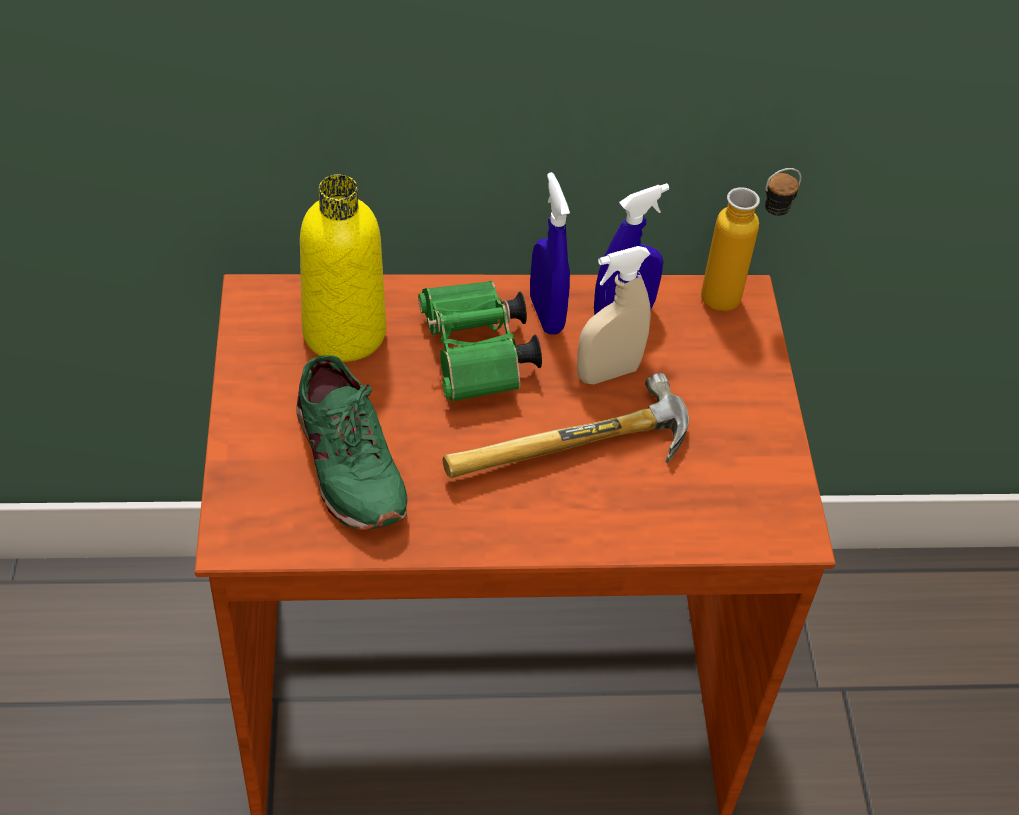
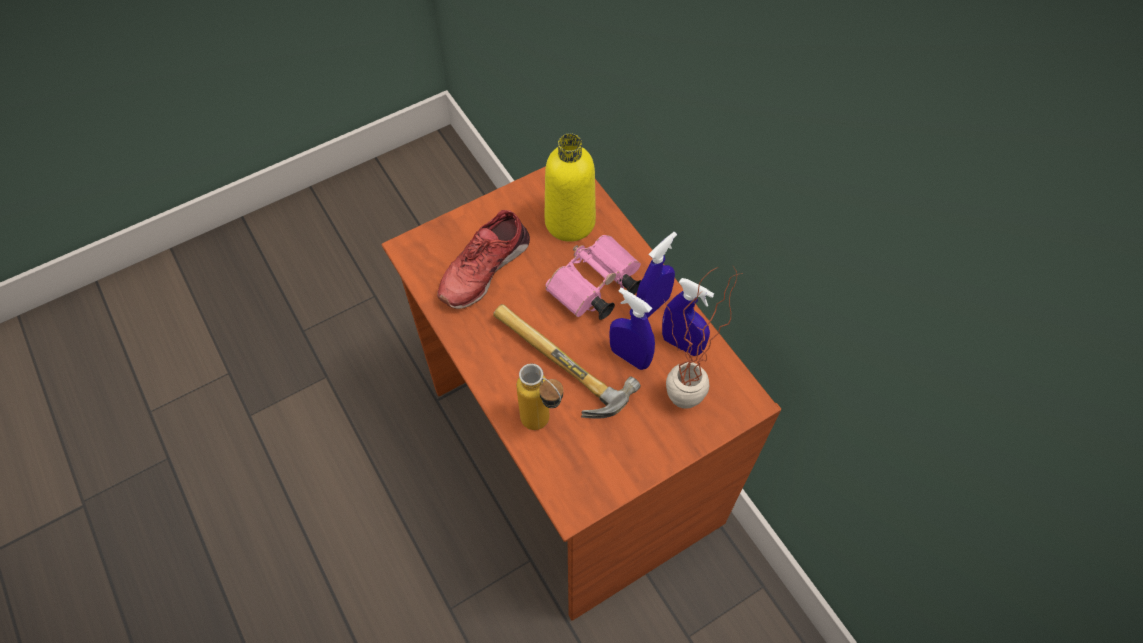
camera: 65 degrees right, 10 degrees up
green shoe [296,356,407,530] -> red shoe [437,210,530,309]
green binoculars [418,281,542,402] -> pink binoculars [545,235,641,320]
beige spray bottle [577,246,651,384] -> blue spray bottle [609,287,655,370]
bottle [701,168,801,312] -> bottle moved to [516,363,563,430]
none -> potted plant [664,267,738,409]

